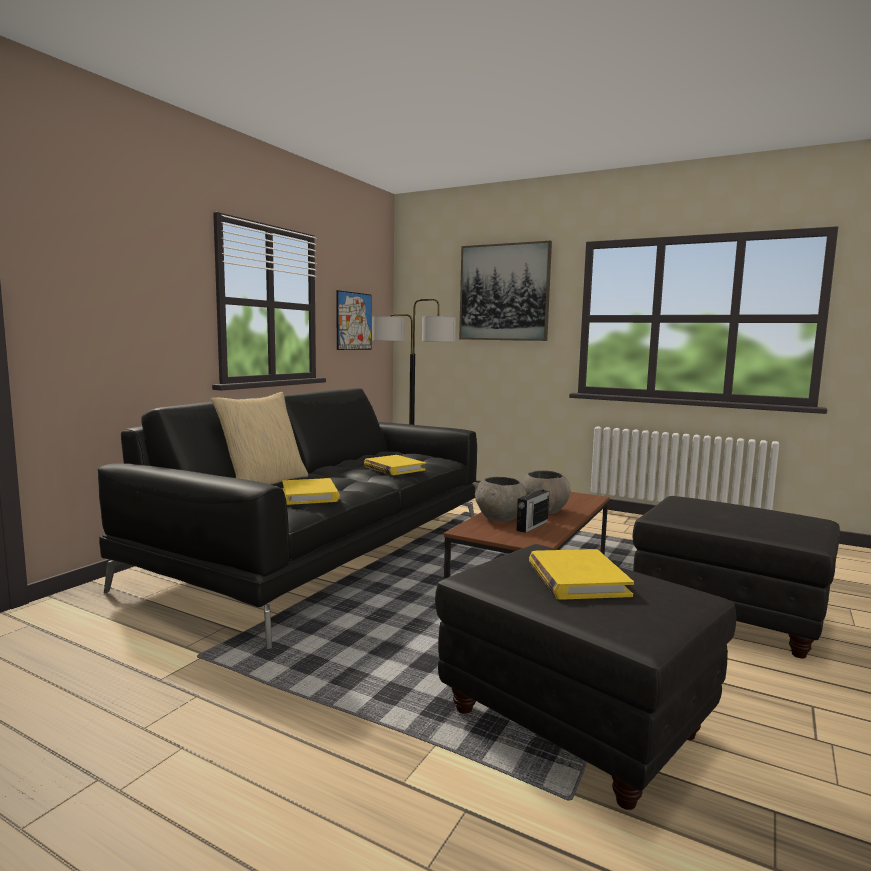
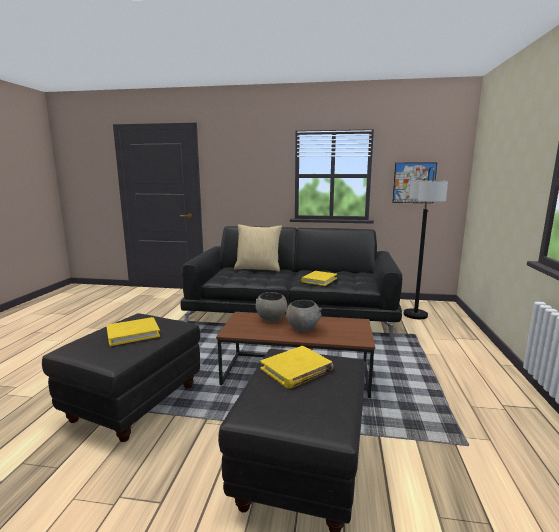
camera: 70 degrees right, 5 degrees up
yellow book [282,478,340,505] -> yellow book moved to [260,346,333,389]
picture [459,241,552,341] -> none
radio [516,485,549,533] -> none

